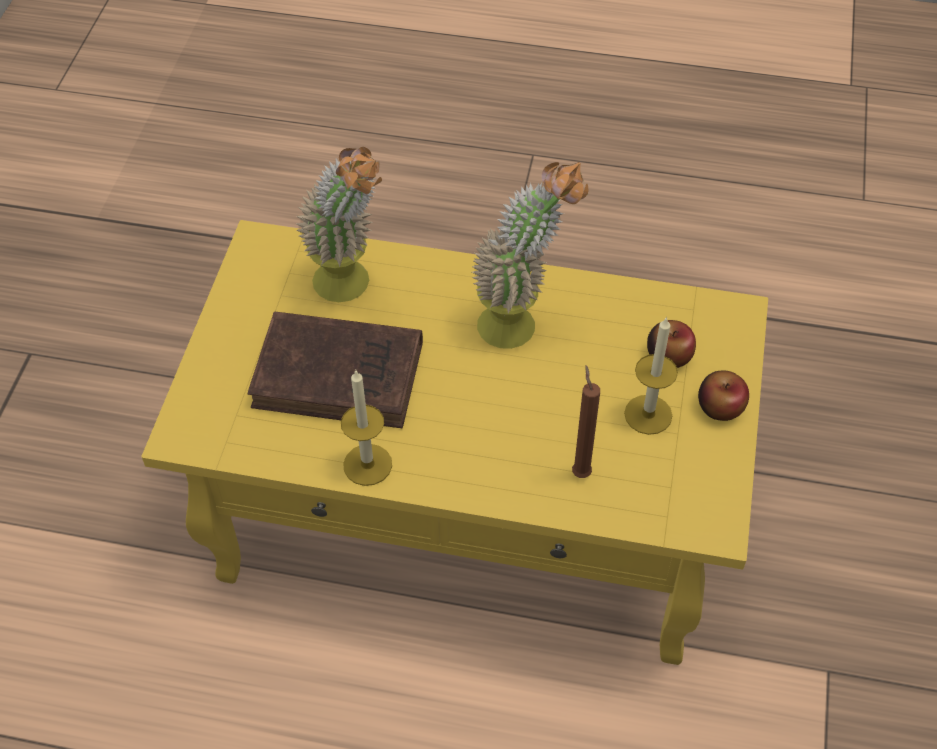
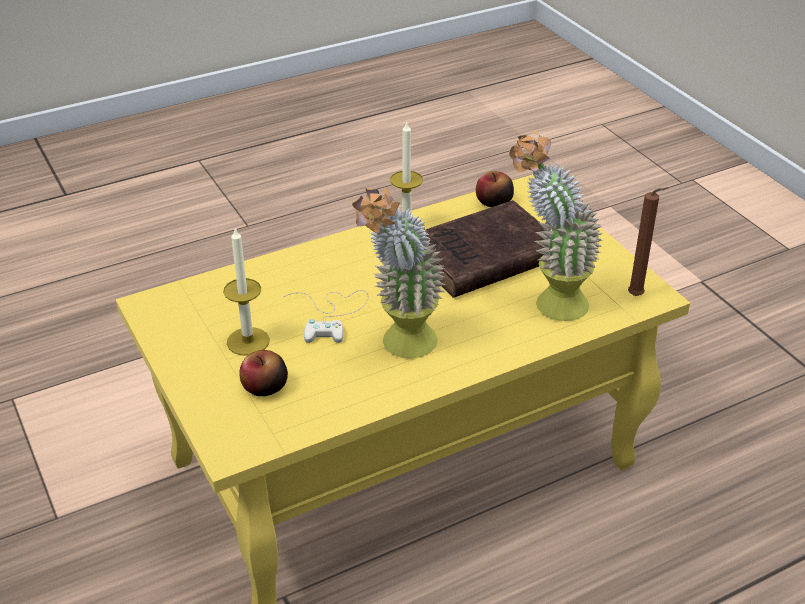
camera: 140 degrees right, 15 degrees down
brown candle [572,365,600,478] -> brown candle moved to [628,187,668,296]
apple [698,370,749,421] -> apple moved to [476,171,514,207]
none -> white game controller [283,290,369,343]

